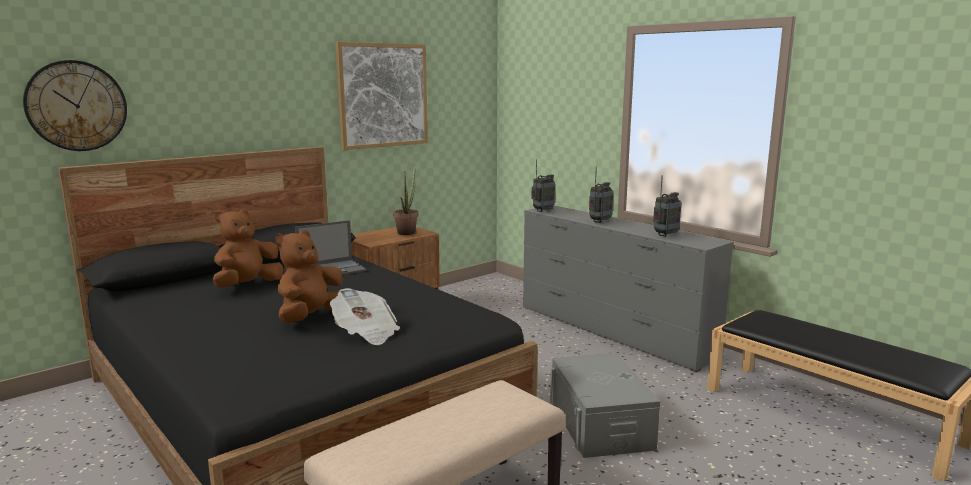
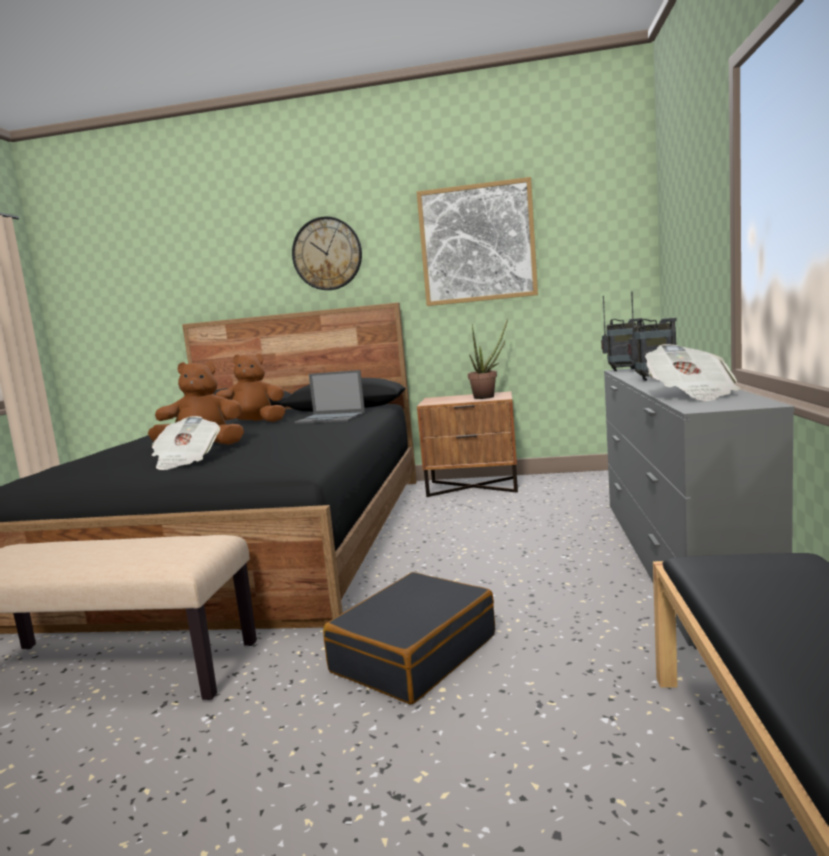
camera: 50 degrees right, 5 degrees down
wall clock [23,60,127,151] -> wall clock moved to [292,216,362,290]
grey storage box [550,353,660,458] -> black suitcase [323,572,495,704]
radio [653,175,682,237] -> newspaper [645,344,741,401]

